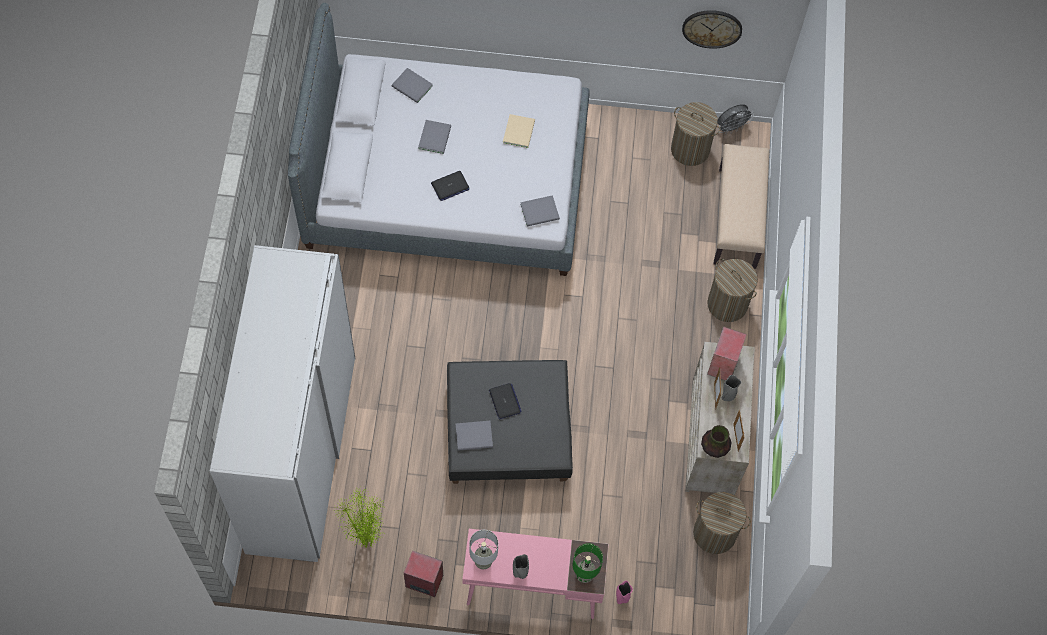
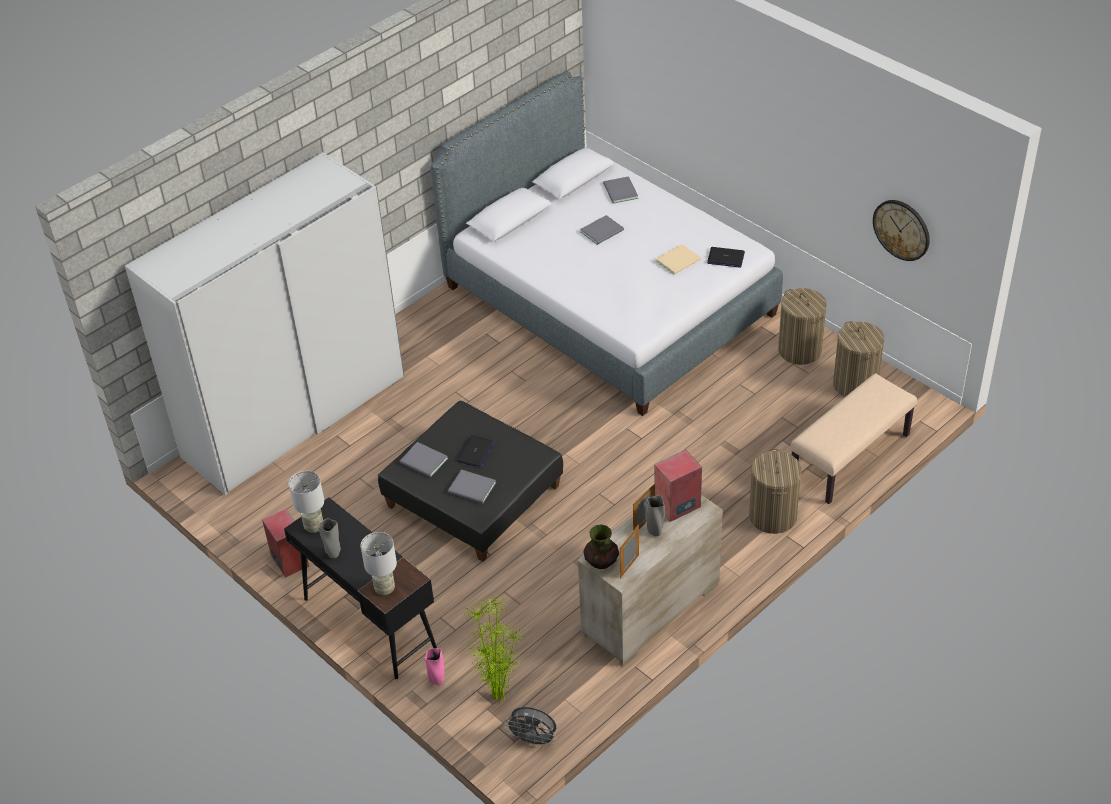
camera: 45 degrees right, 20 degrees down
potted plant [335,487,386,548] -> potted plant moved to [463,594,525,702]
laptop [431,171,469,201] -> laptop moved to [707,247,745,268]
pink desk [463,529,608,619] -> black desk [284,497,437,679]
grey book [520,195,560,227] -> grey book moved to [448,469,496,504]
green table lamp [573,543,603,583] -> grey table lamp [361,532,397,595]
laundry basket [693,492,751,554] -> laundry basket moved to [778,288,827,365]
grey fan [717,104,754,135] -> grey fan moved to [505,707,557,748]

